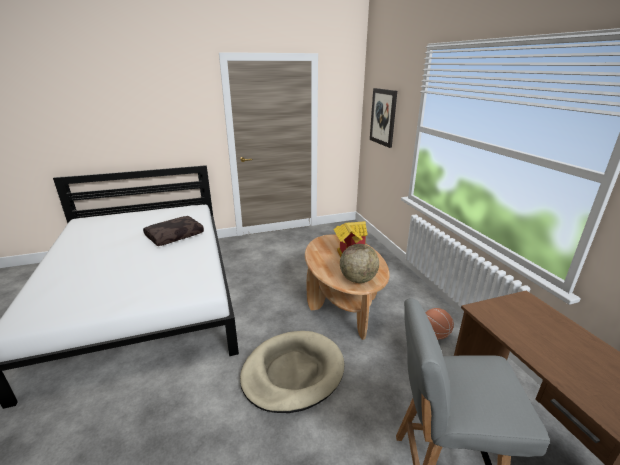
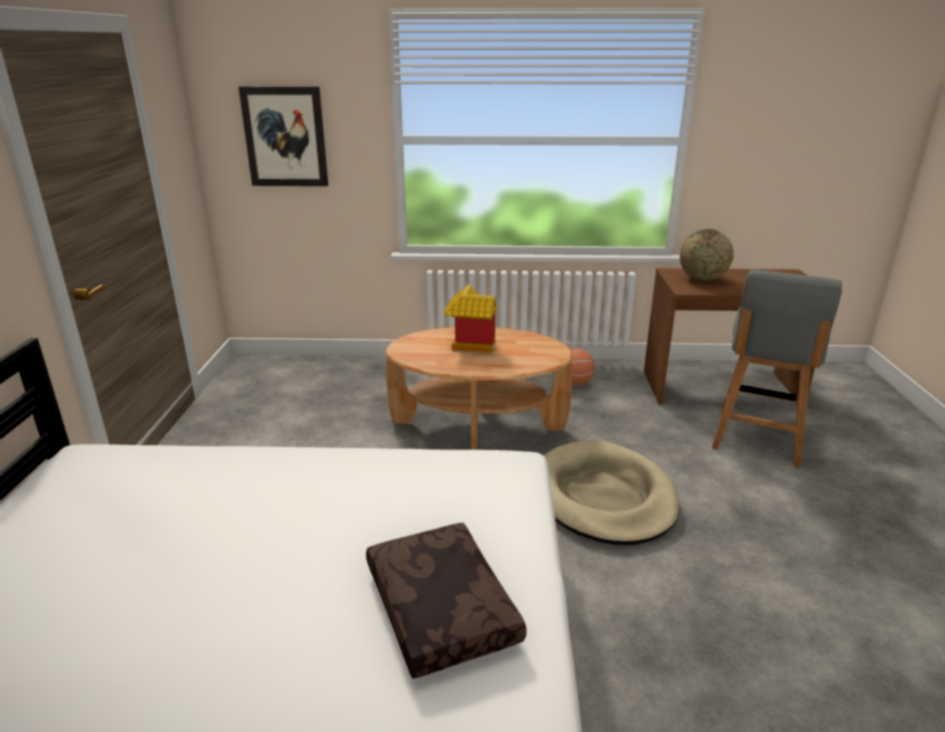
camera: 70 degrees left, 0 degrees up
brown pillow [143,216,204,246] -> brown pillow moved to [366,523,527,679]
globe [340,244,379,283] -> globe moved to [680,229,734,281]

